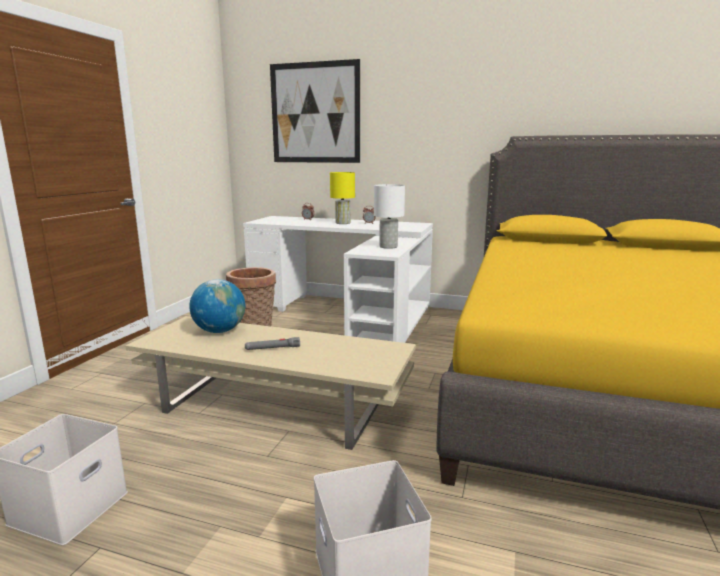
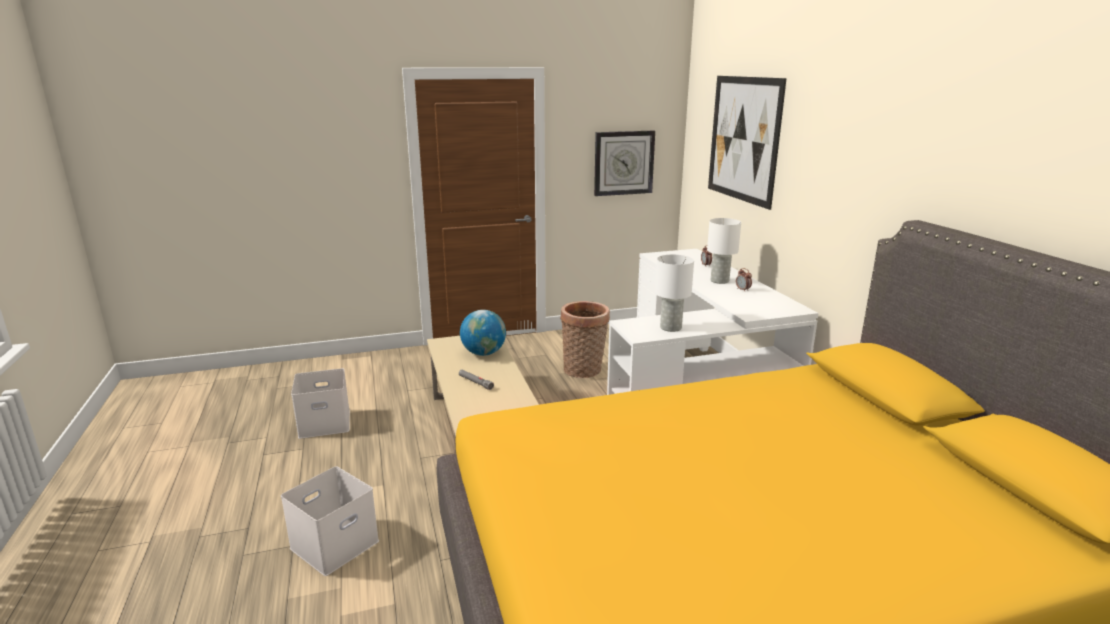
camera: 55 degrees right, 5 degrees up
yellow table lamp [330,172,355,224] -> white table lamp [707,218,741,284]
none -> wall clock [594,131,655,196]

